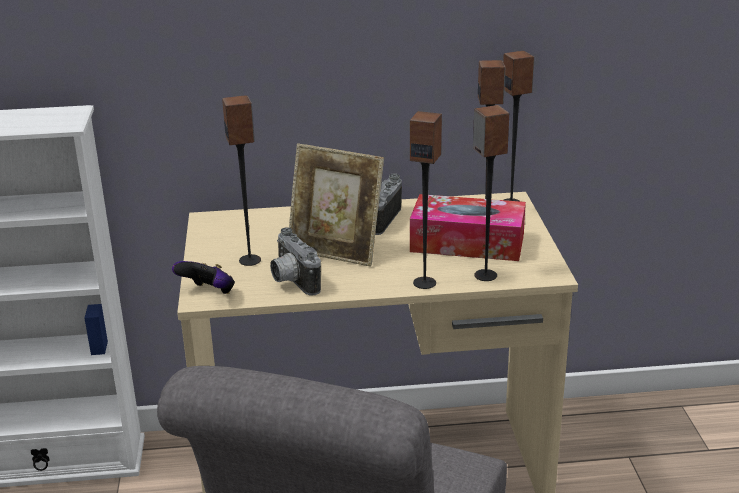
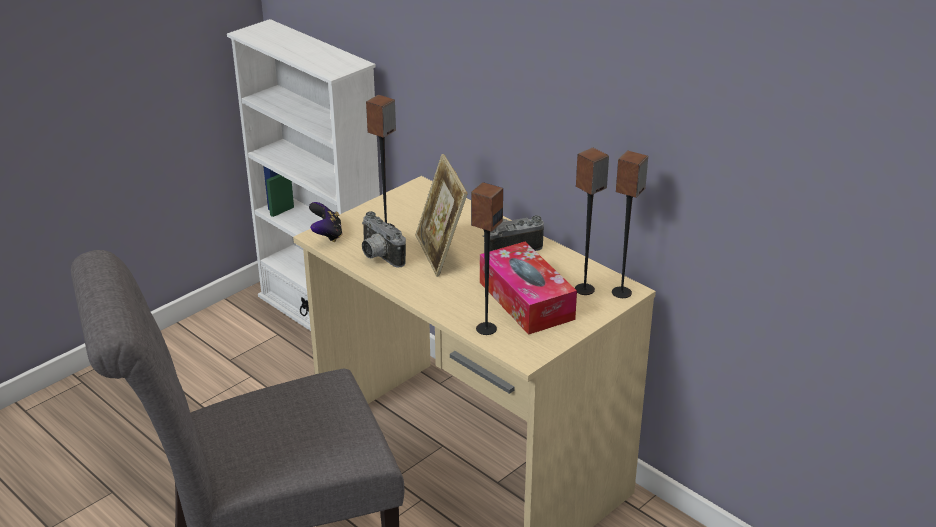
camera: 50 degrees right, 5 degrees up
camera [270,227,321,296] -> camera turned 60 degrees counterclockwise [362,211,406,268]
speaker [410,111,442,289] -> none

